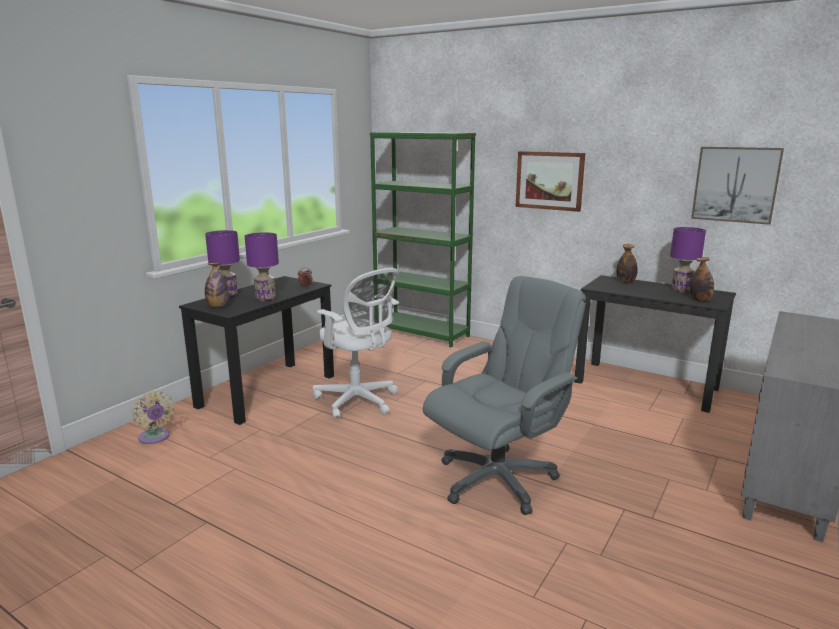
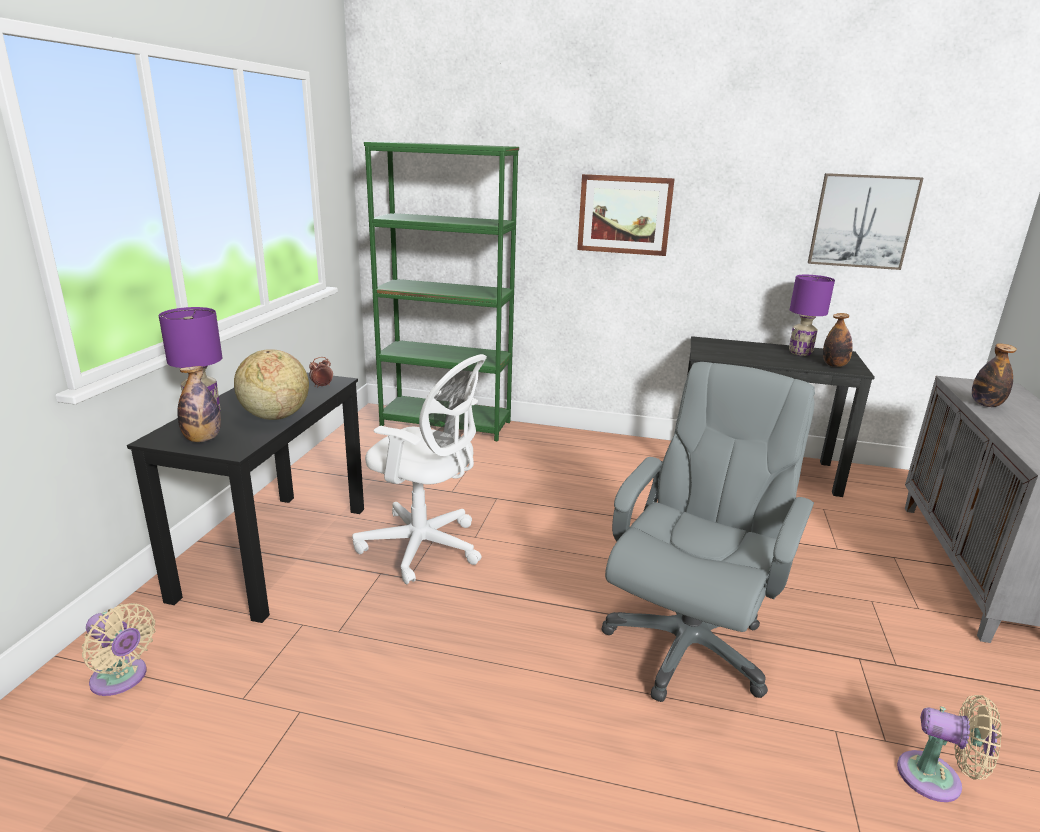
camera: 20 degrees left, 5 degrees up
purple table lamp [245,232,279,302] -> globe [234,349,309,420]
bottle [616,244,638,284] -> bottle moved to [972,343,1017,407]
none -> beige fan [897,695,1002,802]

